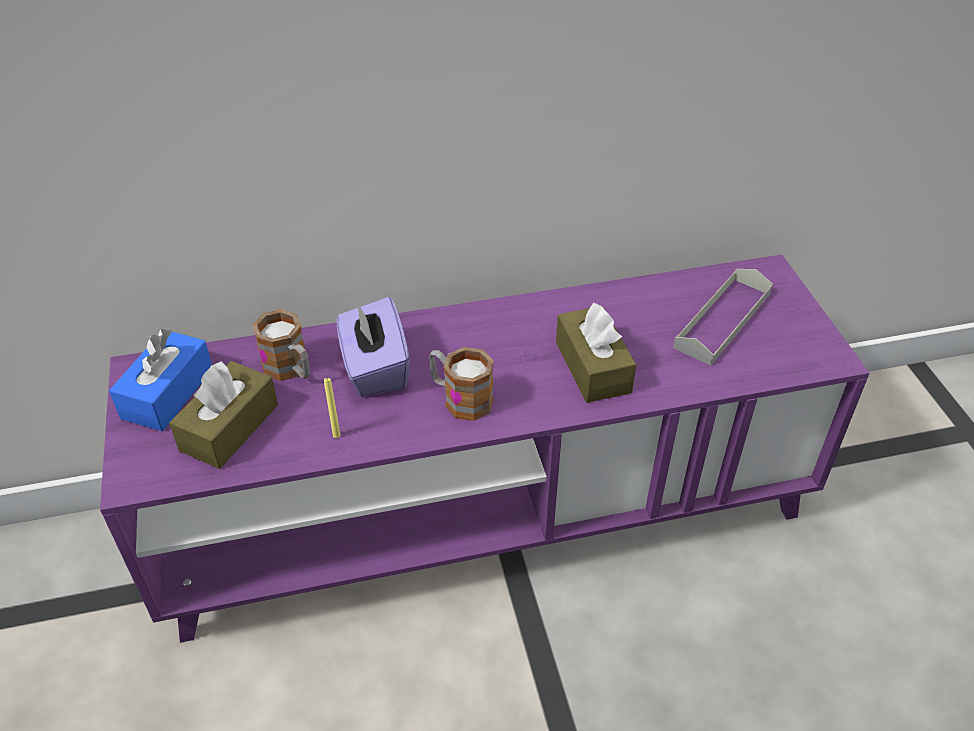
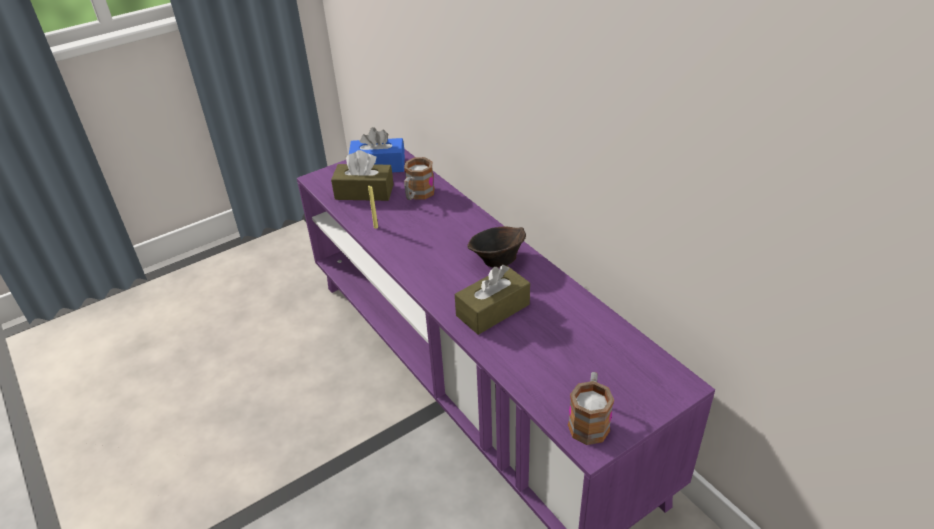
camera: 70 degrees right, 5 degrees down
purple tissue box [337,297,410,397] -> none
mug [429,347,494,421] -> mug moved to [568,372,614,445]
grey tray [673,269,773,365] -> none
none -> brown bowl [467,226,526,267]

